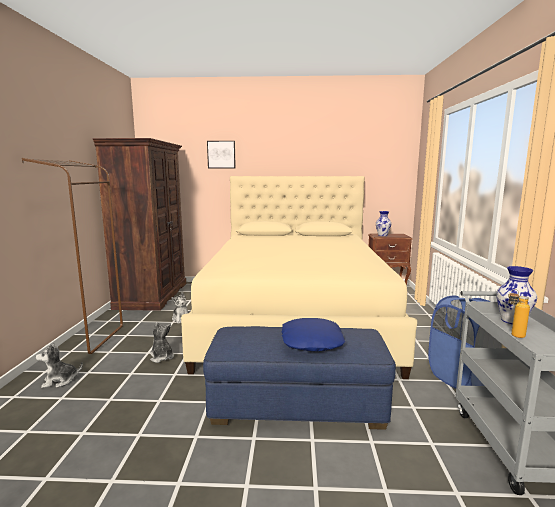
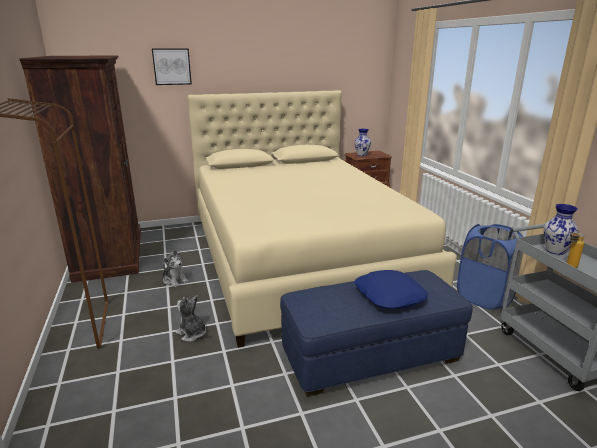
camera: 20 degrees left, 10 degrees up
plush toy [36,343,83,388] -> none

